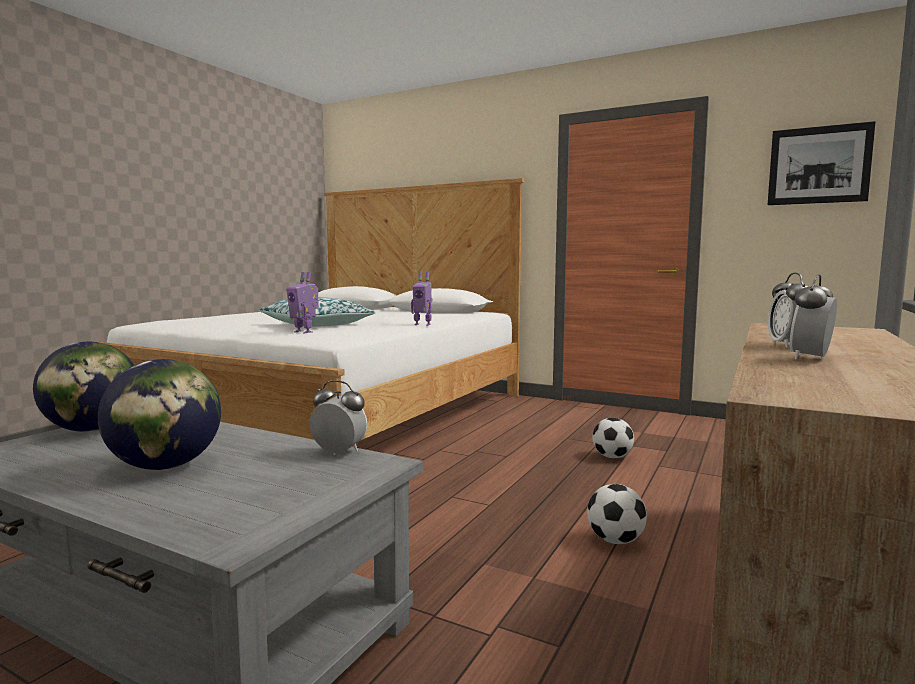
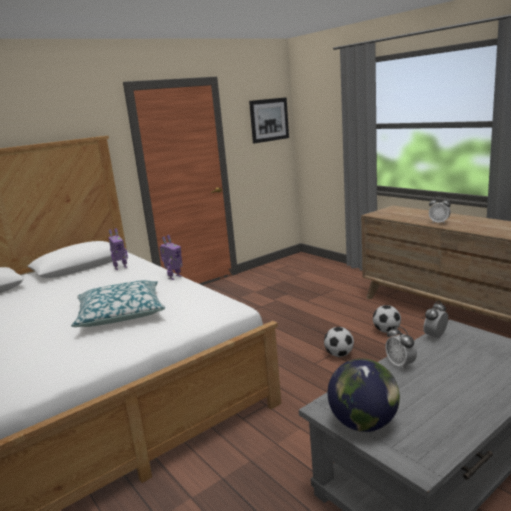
camera: 65 degrees left, 10 degrees up
globe [98,359,221,470] -> none
toy robot [286,272,318,333] -> toy robot moved to [109,228,128,270]
football [592,418,634,458] -> football moved to [324,327,354,357]
alarm clock [790,274,837,359] -> alarm clock moved to [385,326,417,370]

